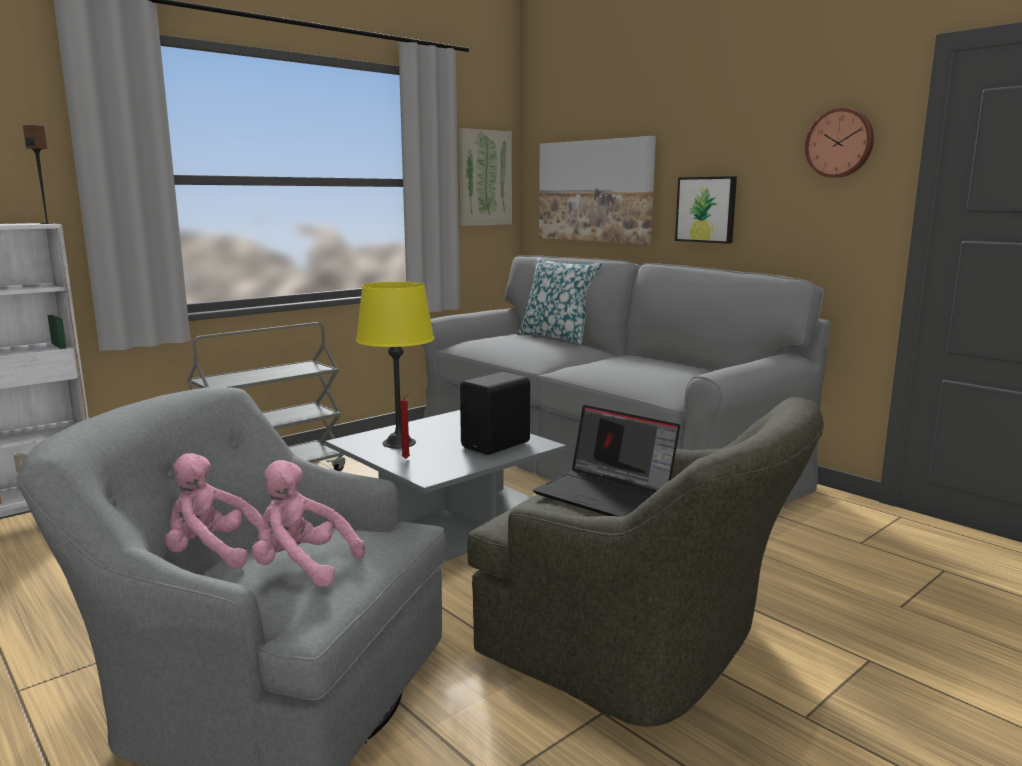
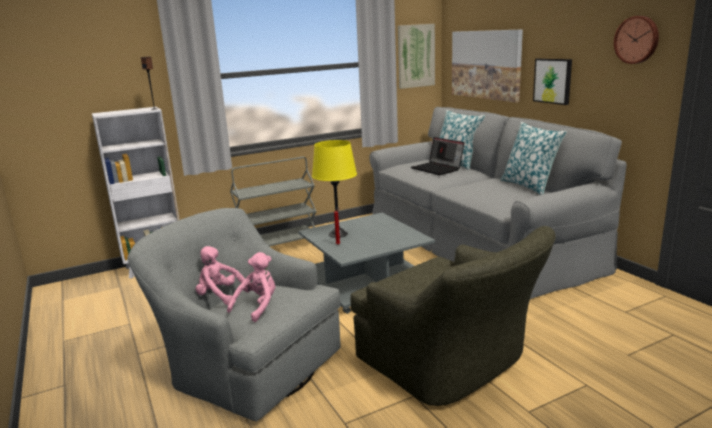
camera: 15 degrees right, 5 degrees up
pink plush toy [252,460,365,587] -> pink plush toy turned 90 degrees clockwise [227,252,275,322]
black speaker [460,372,530,455] -> none
laptop [533,405,680,516] -> laptop moved to [411,137,464,175]
none -> pillow [500,122,567,195]

